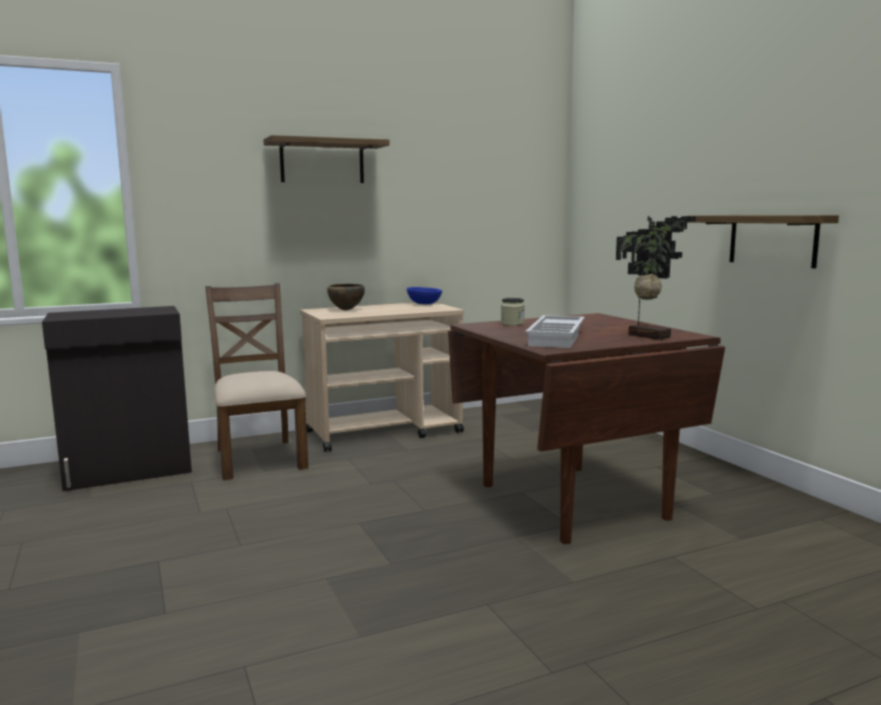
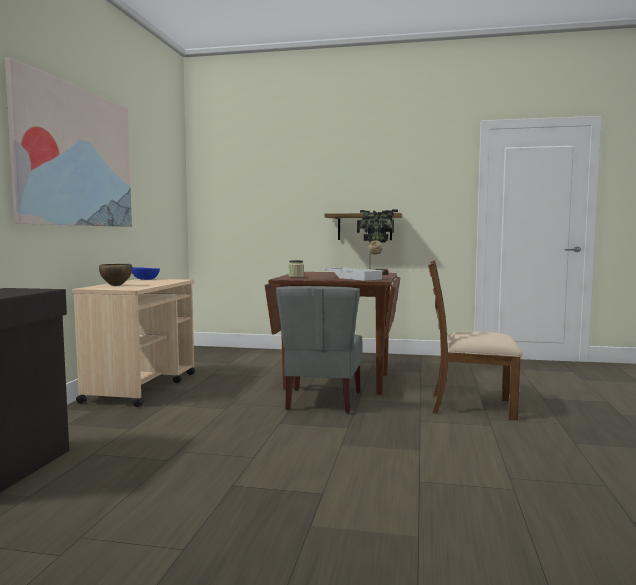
camera: 55 degrees left, 5 degrees down
brown chair [205,283,308,480] -> brown chair moved to [428,261,523,420]
shelf [263,135,390,183] -> picture [5,57,132,227]
none -> grey chair [276,286,362,413]

